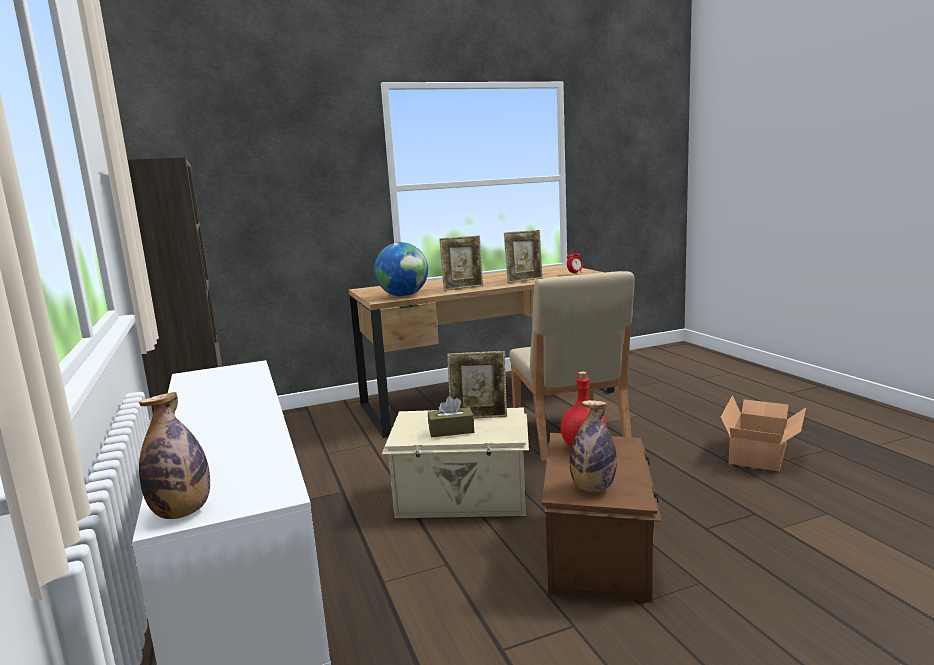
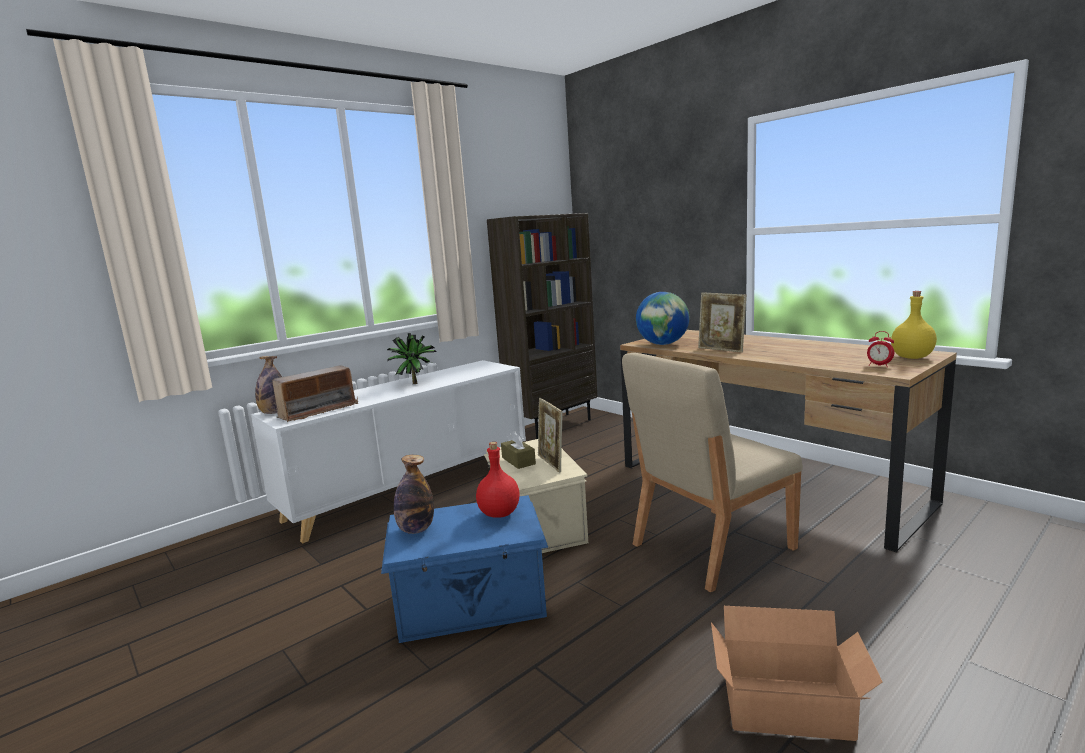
camera: 70 degrees right, 0 degrees up
picture frame [504,230,543,283] -> none
brown storage box [542,433,662,601] -> blue storage box [381,495,548,643]
none -> radio [273,365,358,422]
none -> potted plant [387,333,436,384]
none -> yellow bottle [891,291,937,359]

